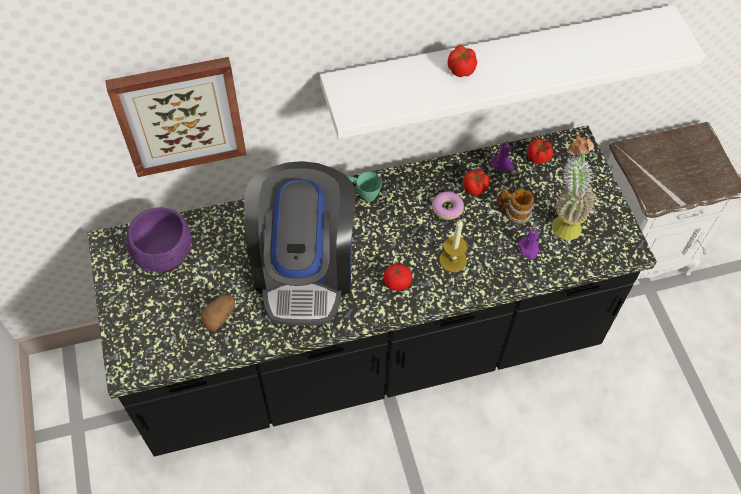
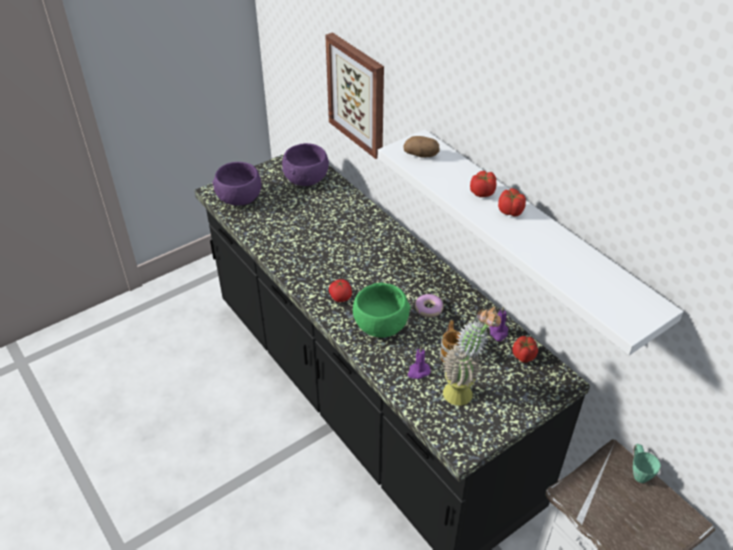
camera: 70 degrees right, 15 degrees down
potato [201,295,235,331] -> potato moved to [403,136,439,158]
coffee machine [244,161,355,326] -> none
green mug [348,172,382,202] -> green mug moved to [633,444,661,483]
candle [439,219,468,272] -> green bowl [353,283,411,338]
tomato [463,169,490,195] -> tomato moved to [498,188,526,216]
none -> purple bowl [212,162,262,206]

